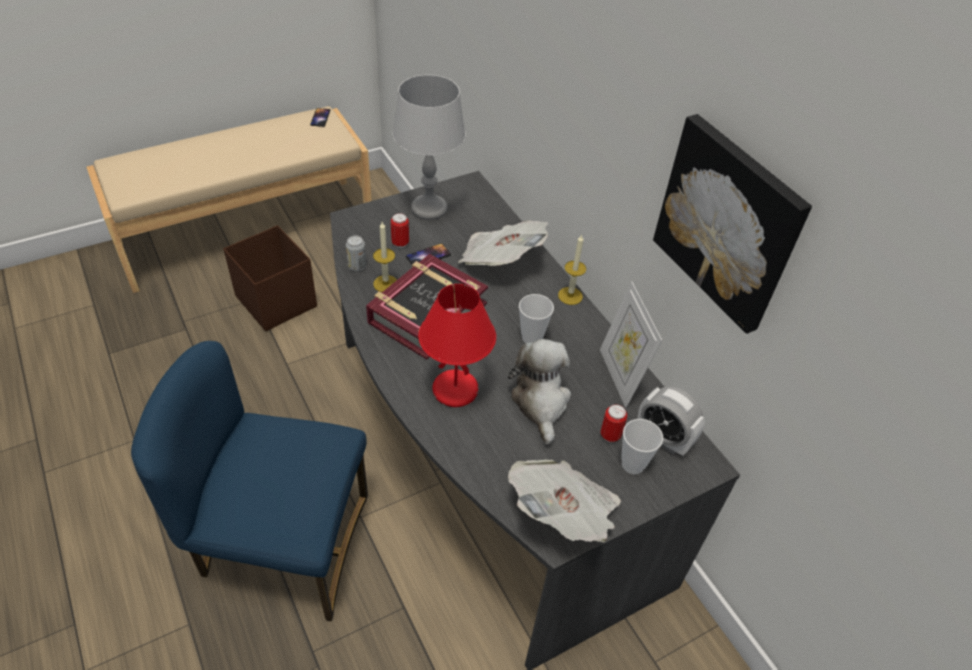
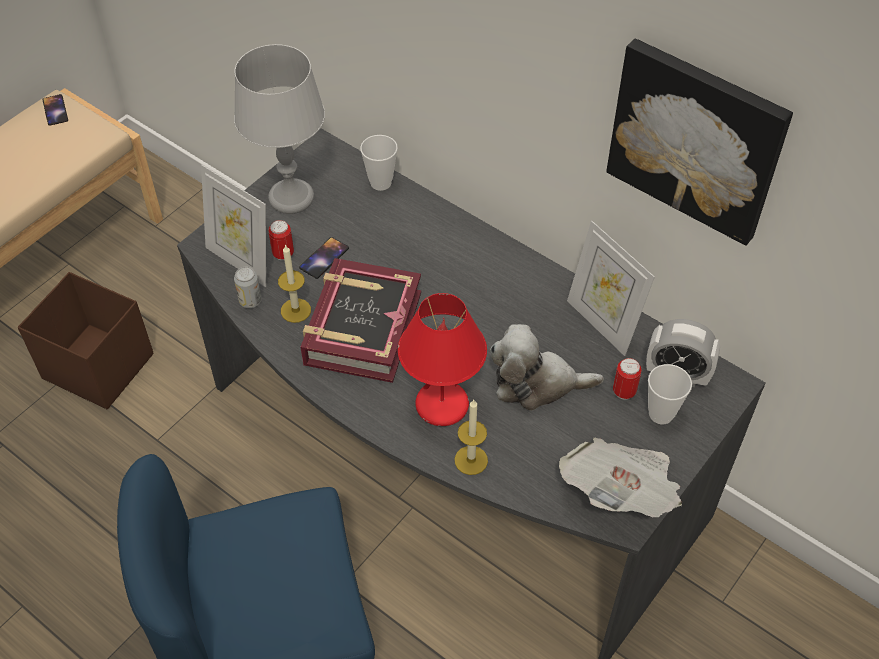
camera: 20 degrees left, 5 degrees up
newspaper [458,220,548,266] -> none
plush toy [508,339,571,445] -> plush toy turned 60 degrees counterclockwise [490,324,604,411]
cup [519,294,554,343] -> cup moved to [360,135,398,191]
candle [558,235,586,305] -> candle moved to [454,400,488,475]
none -> picture frame [201,165,266,287]

